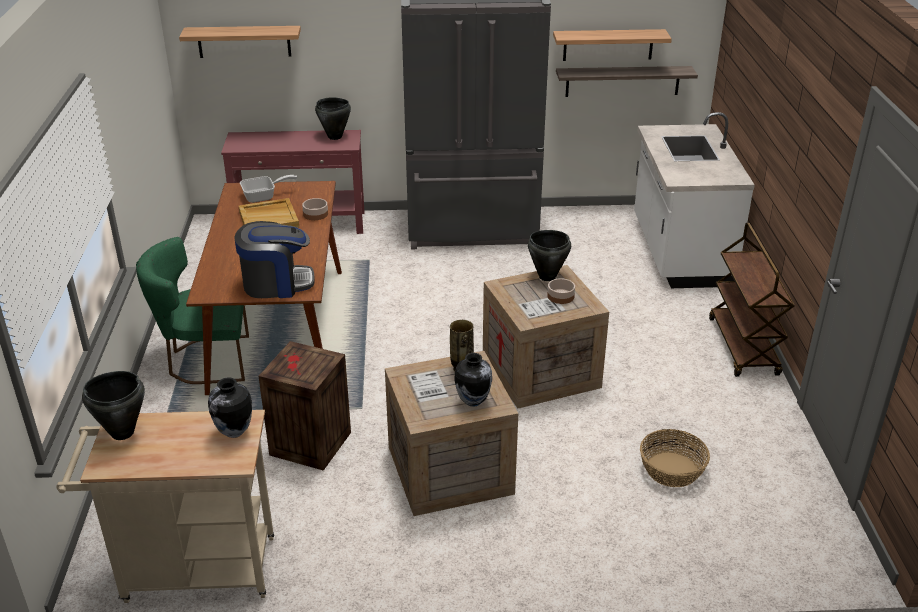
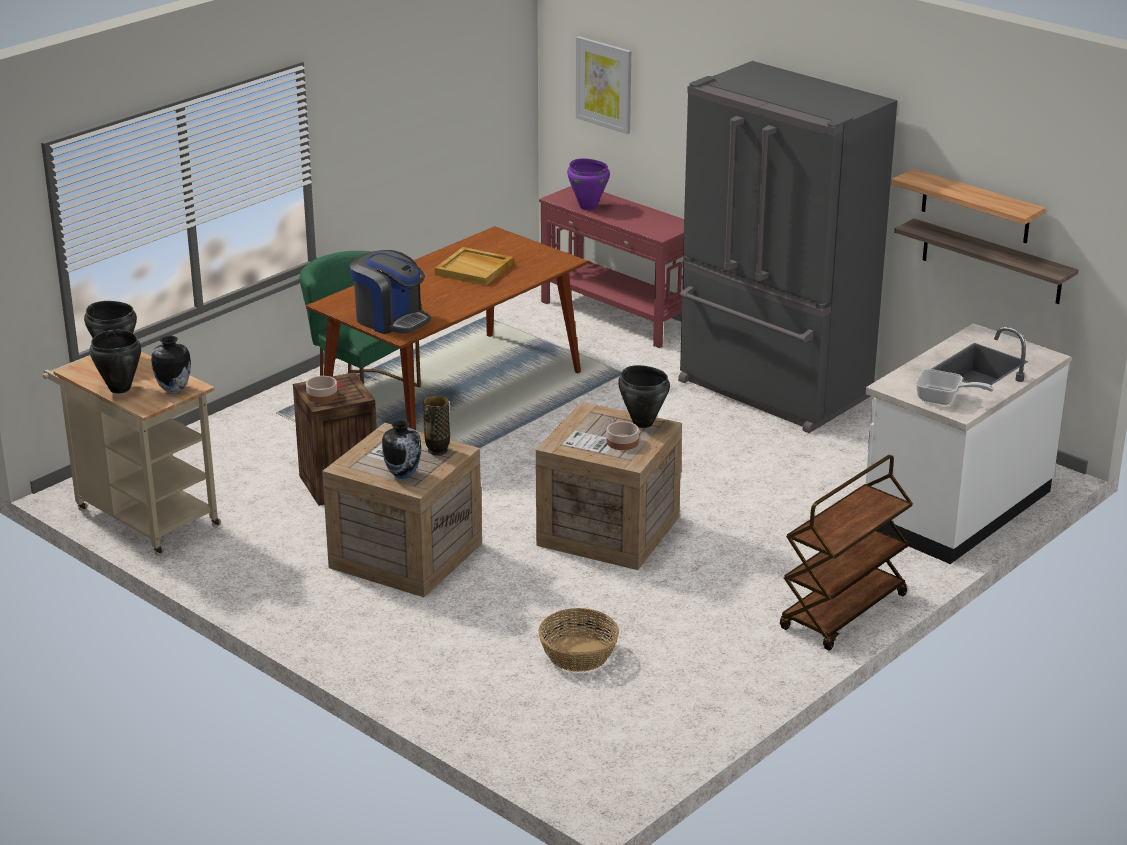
camera: 45 degrees right, 5 degrees down
shelf [179,26,301,58] -> picture [576,36,631,134]
frying pan [240,175,297,203] -> frying pan moved to [915,369,994,405]
bowl [302,198,328,220] -> bowl moved to [306,376,338,403]
black cooking pot [315,97,351,140] -> black cooking pot moved to [89,330,141,393]
none -> purple cooking pot [567,158,610,210]

